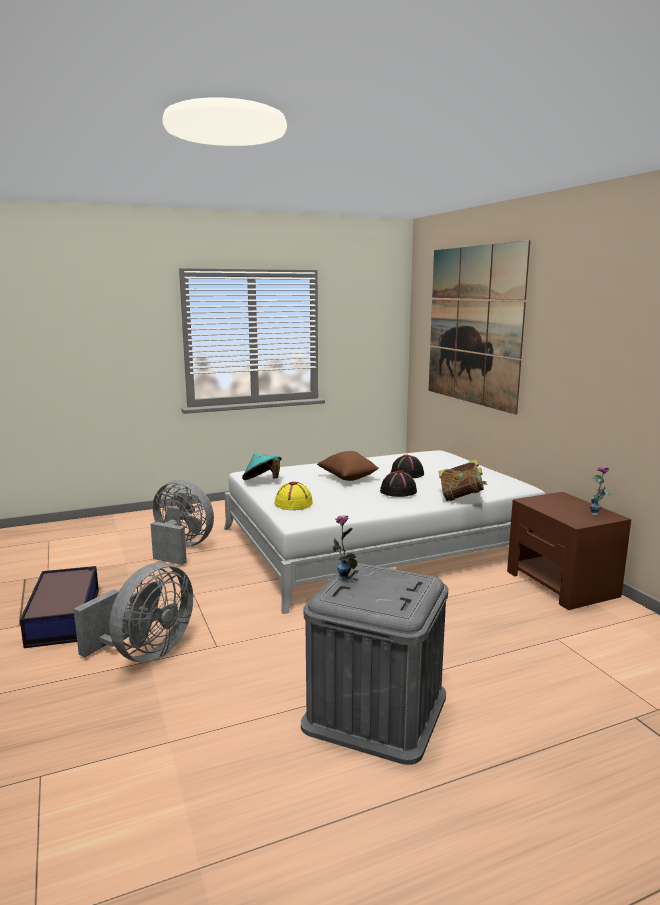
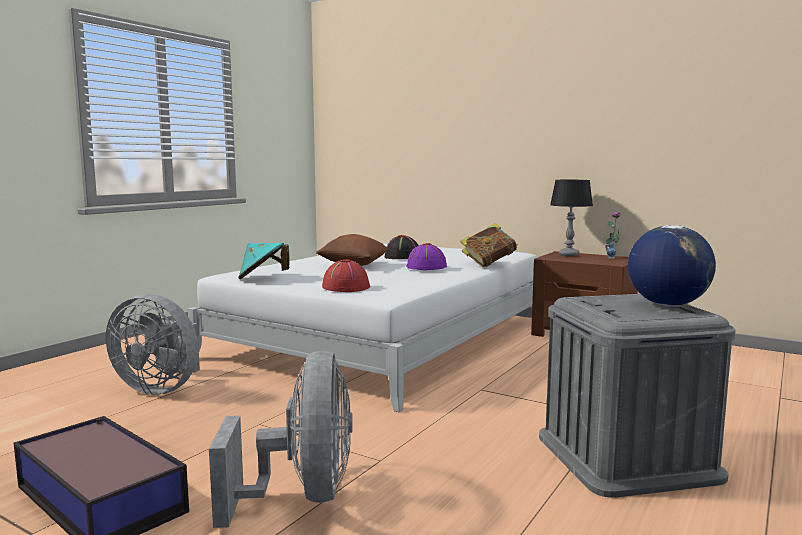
camera: 35 degrees left, 5 degrees down
grey fan [150,480,214,565] -> grey fan turned 150 degrees counterclockwise [106,294,200,395]
yellow hat [275,482,313,510] -> red hat [322,259,370,292]
vase [333,516,357,580] -> none
black hat [380,471,417,497] -> purple hat [406,243,447,270]
picture [429,240,530,415] -> none
none -> table lamp [550,180,593,256]
none -> globe [628,225,716,306]

